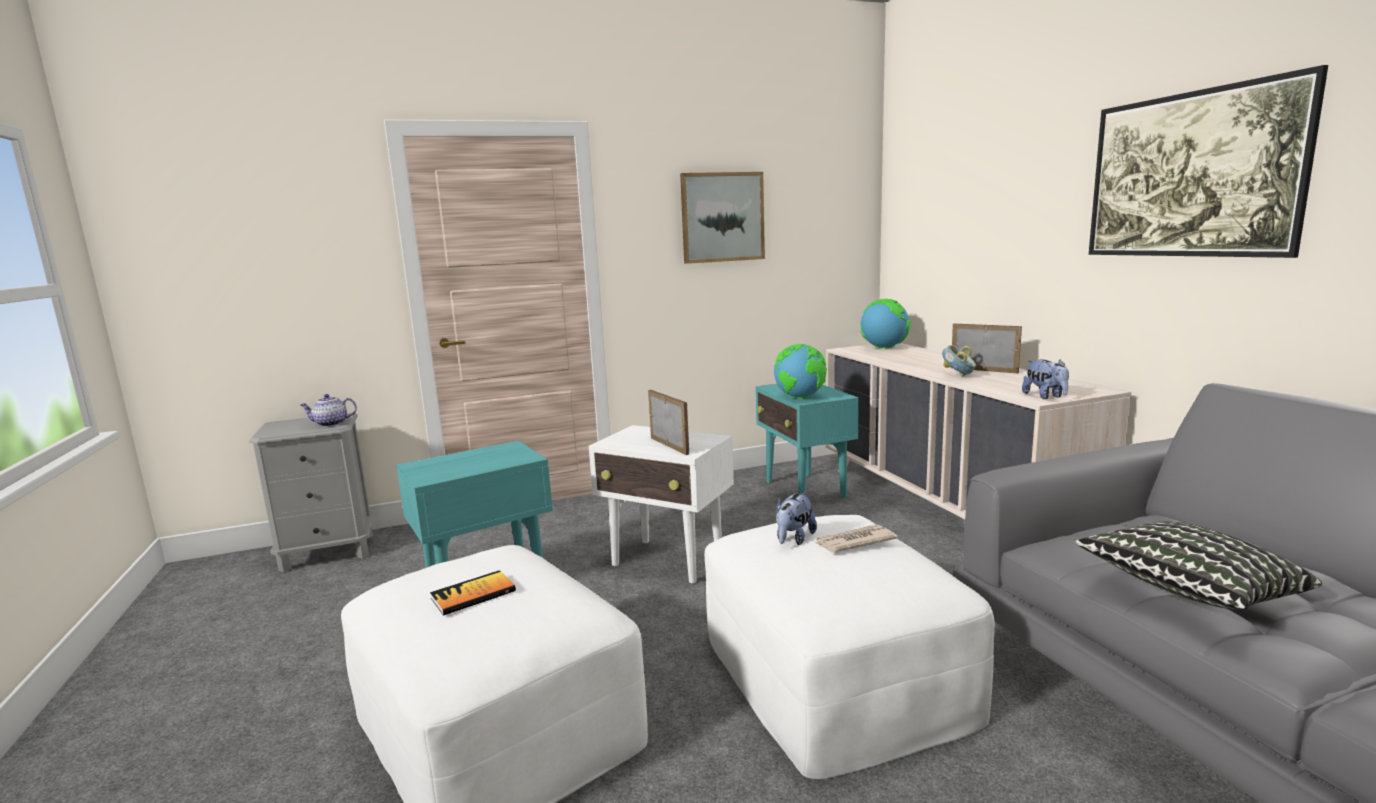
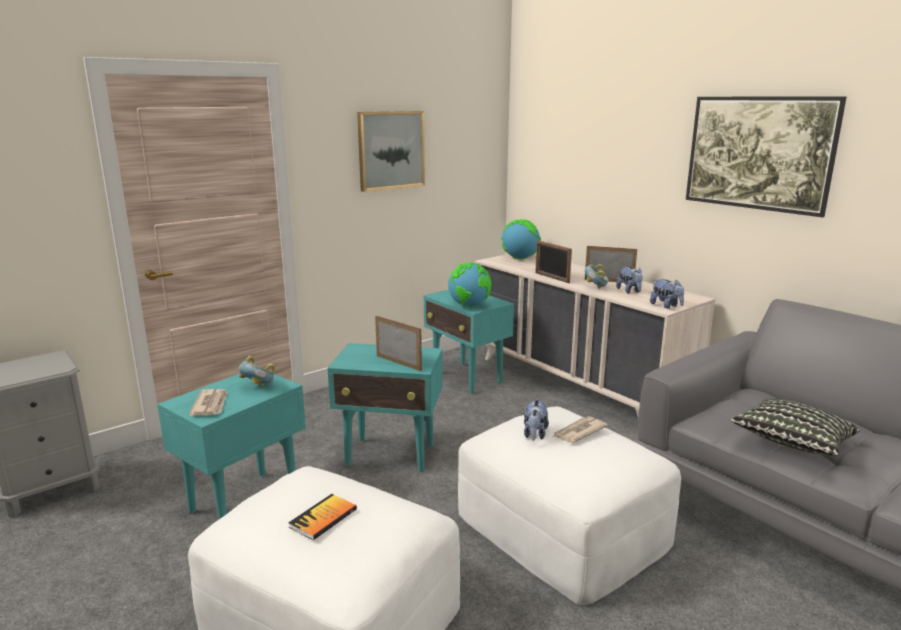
camera: 20 degrees left, 5 degrees up
teapot [301,394,357,427] -> none
white side table [589,425,734,584] -> turquoise side table [328,343,443,472]
none -> newspaper [189,389,228,416]
none -> bowl [239,356,275,386]
none -> picture frame [535,240,572,283]
none -> plush toy [616,267,643,293]

